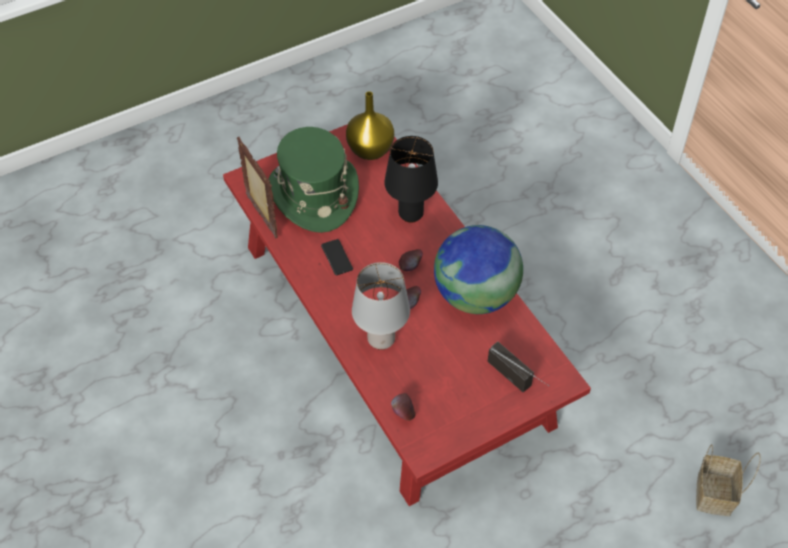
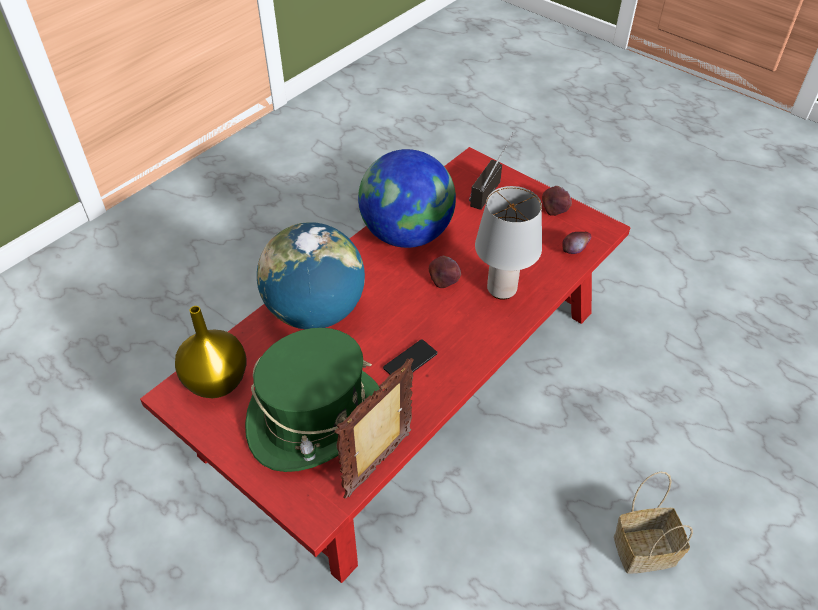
camera: 110 degrees left, 5 degrees down
black table lamp [384,136,438,223] -> globe [257,222,365,329]
apple [399,249,423,271] -> apple moved to [542,186,572,216]
basket [696,444,761,516] -> basket moved to [614,472,693,574]

